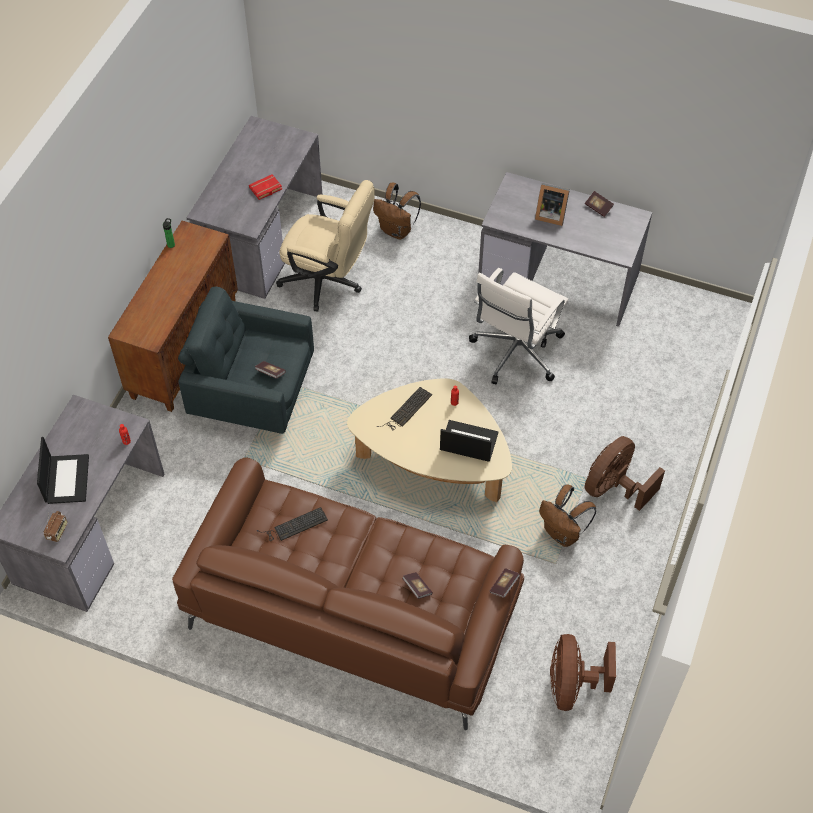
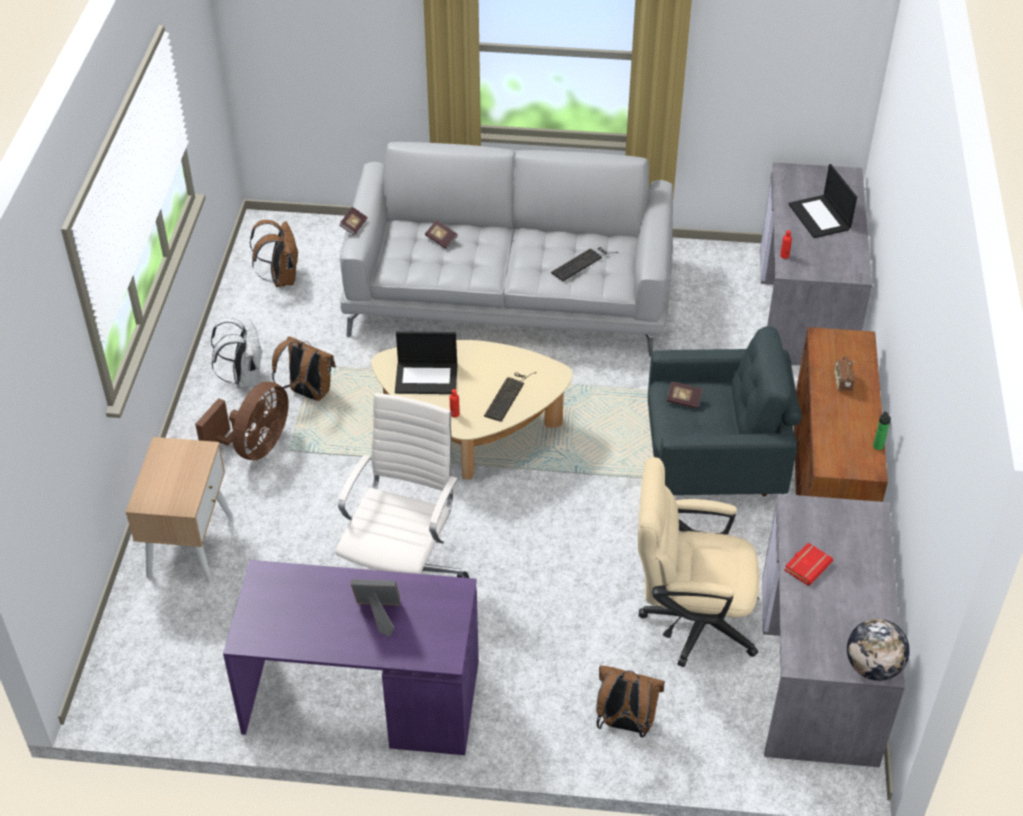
camera: 165 degrees right, 10 degrees down
radio [44,511,68,542] -> radio moved to [835,356,855,390]
brown sofa [172,457,524,730] -> grey sofa [340,142,673,357]
grey desk [478,172,652,327] -> purple desk [223,560,479,755]
brown fan [550,634,616,711] -> brown backpack [250,220,299,287]
book [585,191,614,217] -> none
none -> beige nightstand [126,437,232,583]
none -> white backpack [211,318,263,389]
none -> globe [847,619,910,681]

